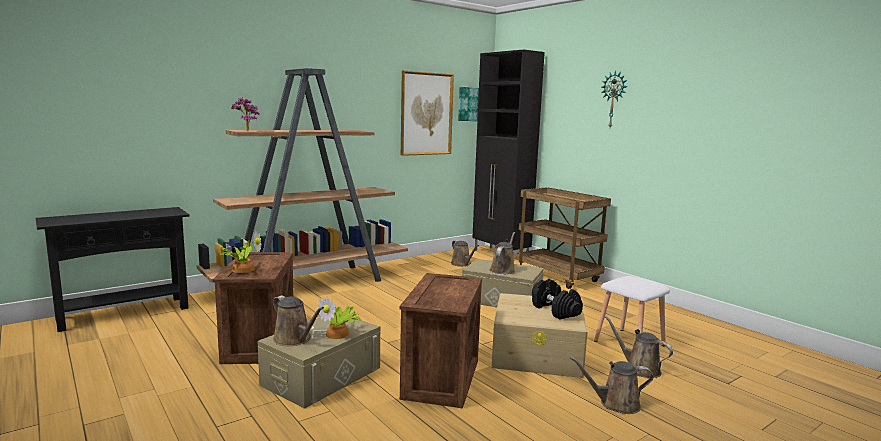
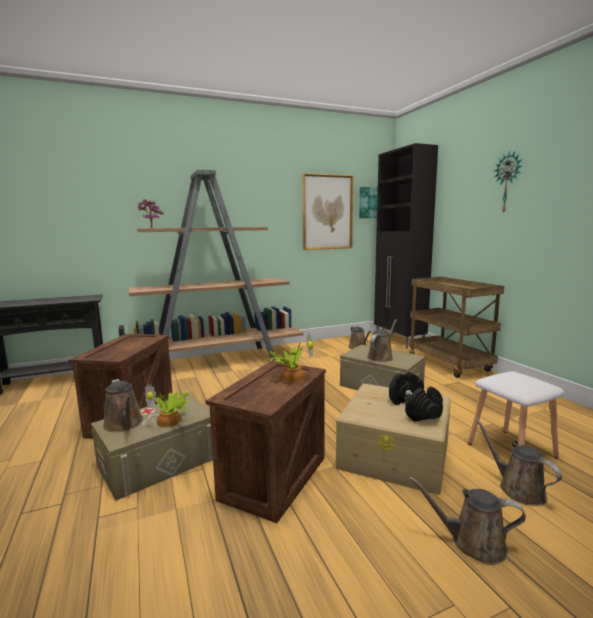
camera: 15 degrees right, 0 degrees up
potted plant [219,231,262,273] -> potted plant moved to [268,334,313,382]

